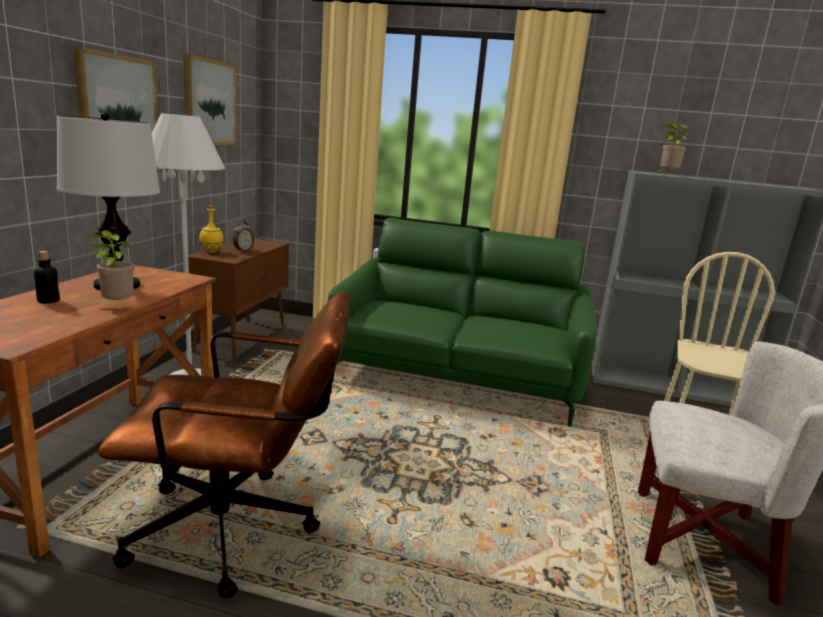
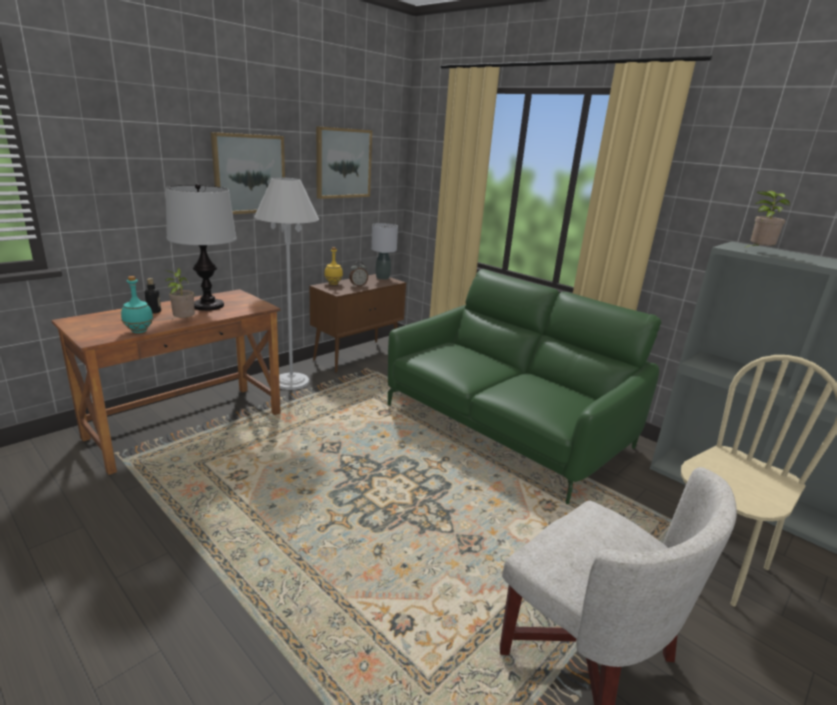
camera: 30 degrees right, 5 degrees up
brown office chair [98,291,350,598] -> none
none -> turquoise bottle [121,276,153,333]
none -> grey table lamp [371,223,398,280]

